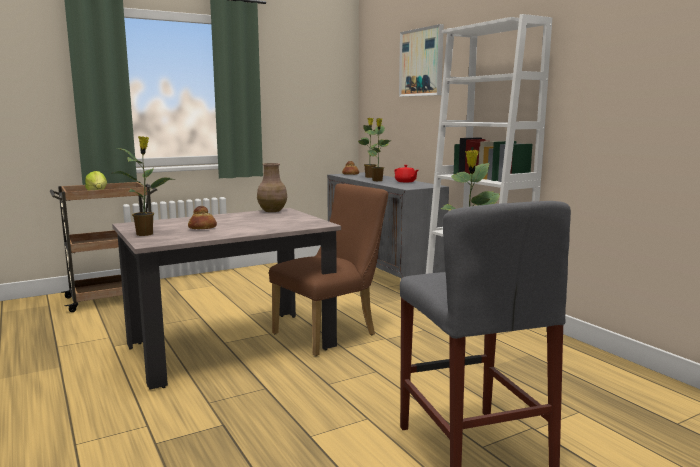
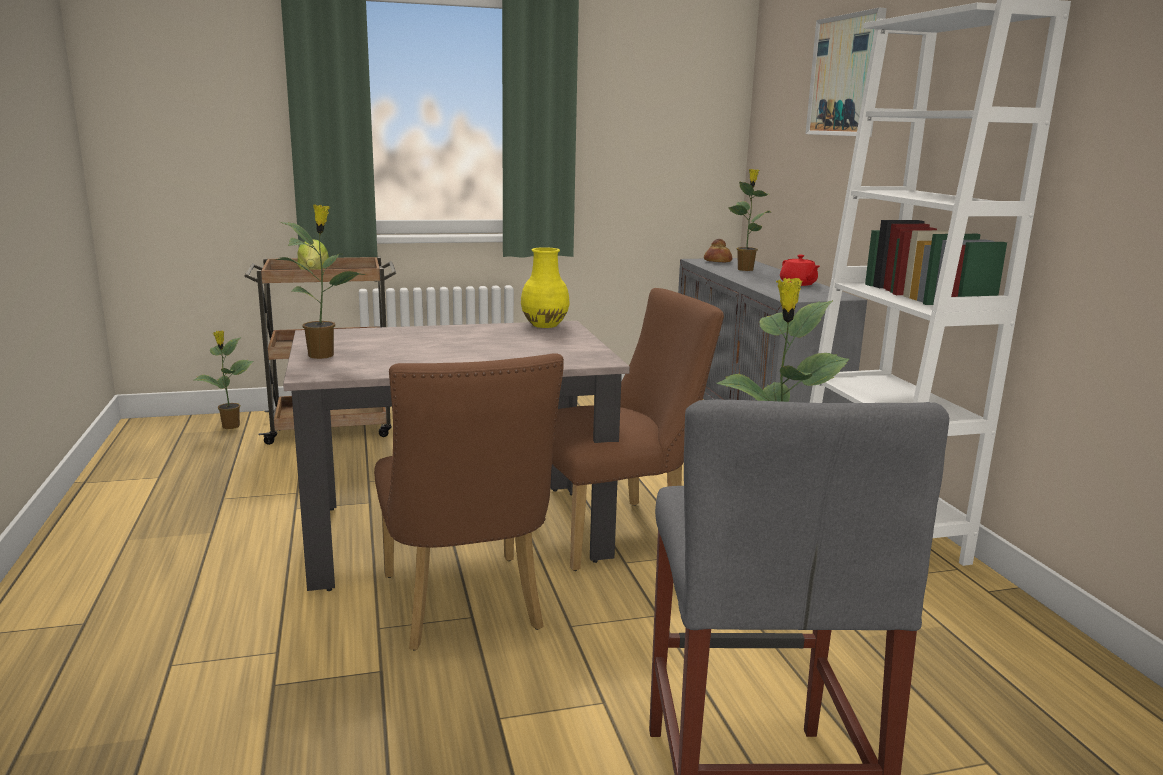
camera: 15 degrees right, 5 degrees up
bread [188,206,217,229] -> none
brown vase [257,163,287,212] -> yellow vase [521,247,570,328]
potted plant [366,118,391,181] -> potted plant moved to [194,331,254,429]
none -> brown chair [374,353,564,650]

